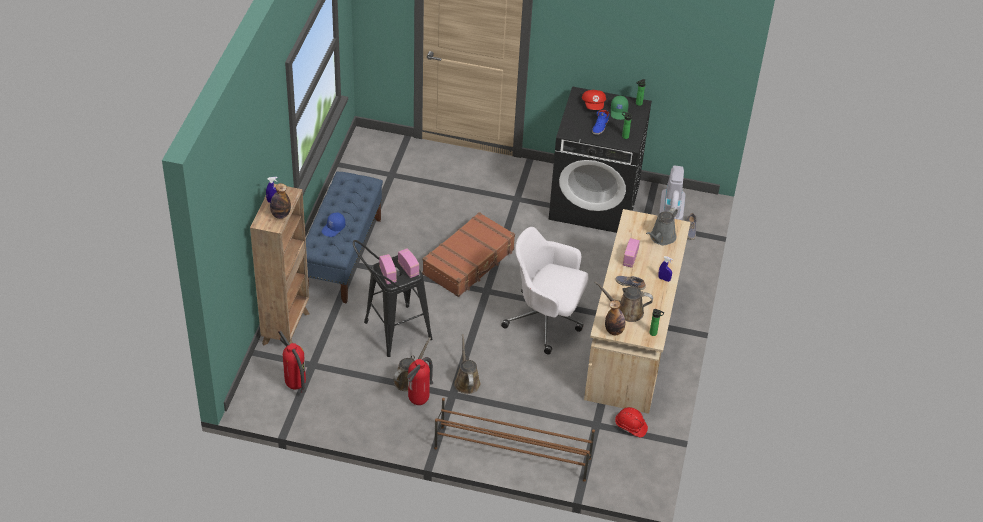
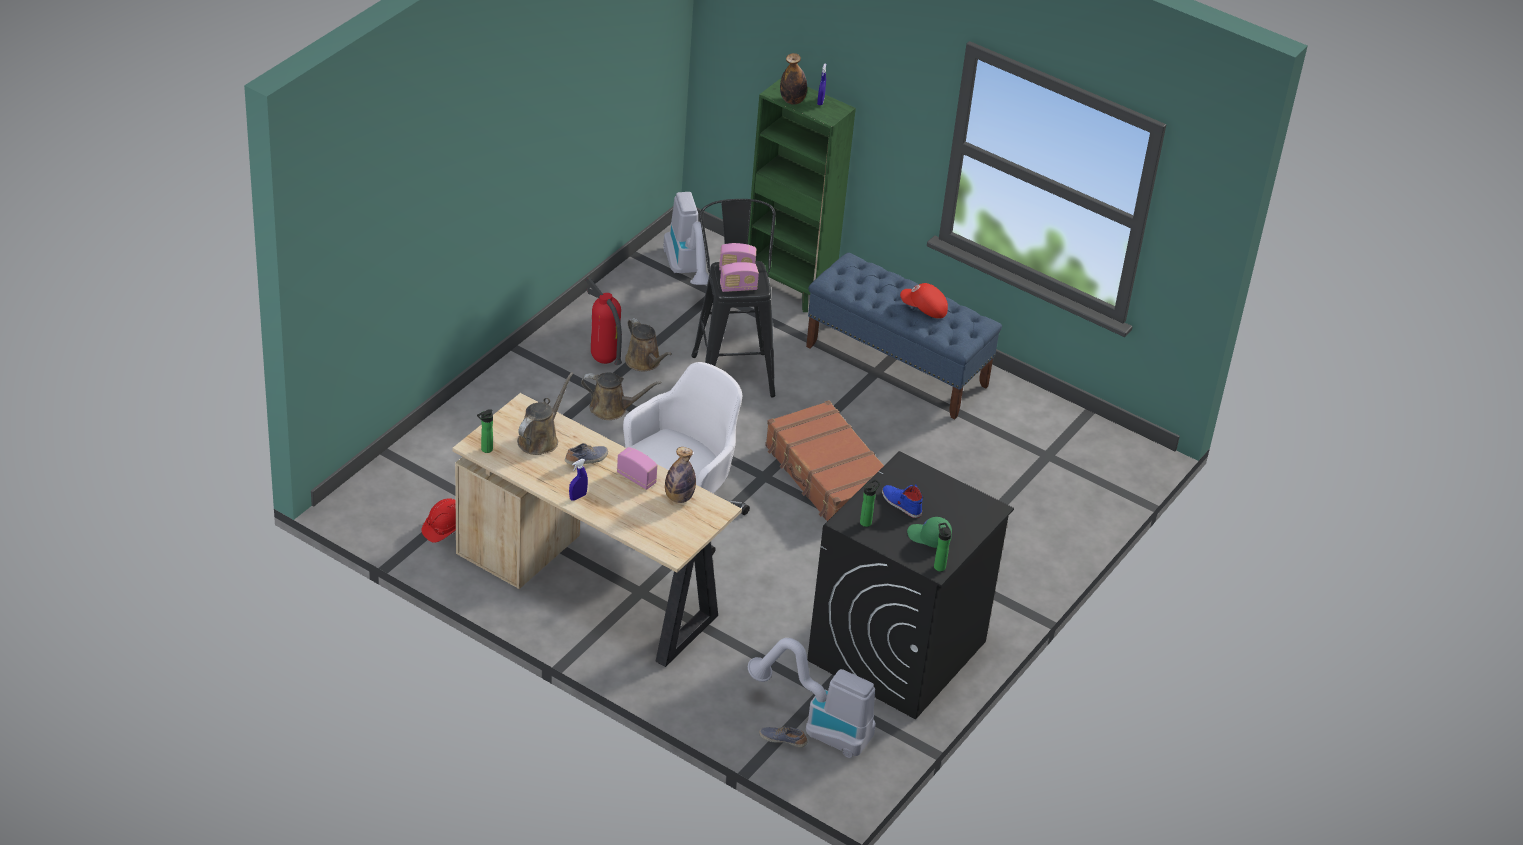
camera: 110 degrees right, 5 degrees down
brown bookcase [250,184,310,345] -> green bookcase [748,78,856,312]
fire extinguisher [278,330,306,393] -> vacuum cleaner [663,192,709,285]
blue cap [322,213,345,237] -> none
brown shoe rack [434,398,595,482] -> none
red cap [582,90,606,110] -> red cap moved to [900,283,948,319]
bottle [605,300,625,335] -> bottle moved to [665,447,696,503]
grey watering can [646,207,678,245] -> none

